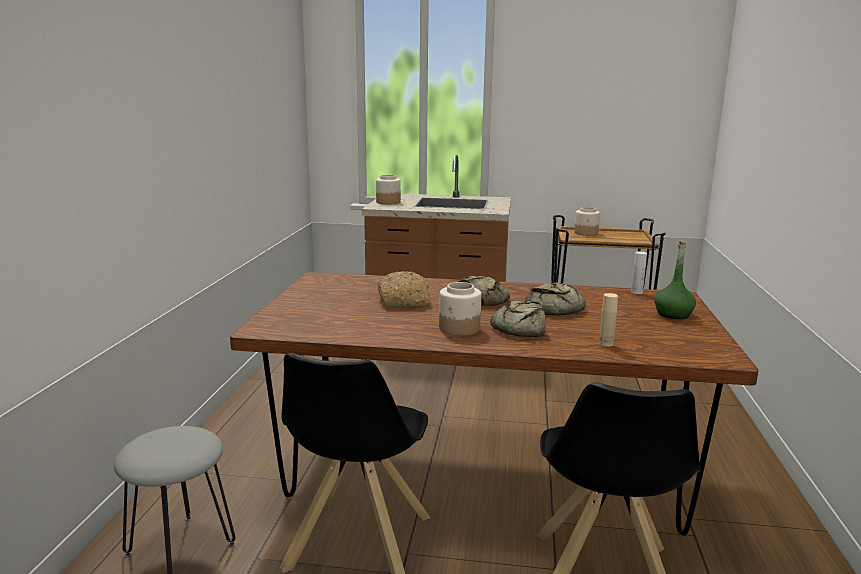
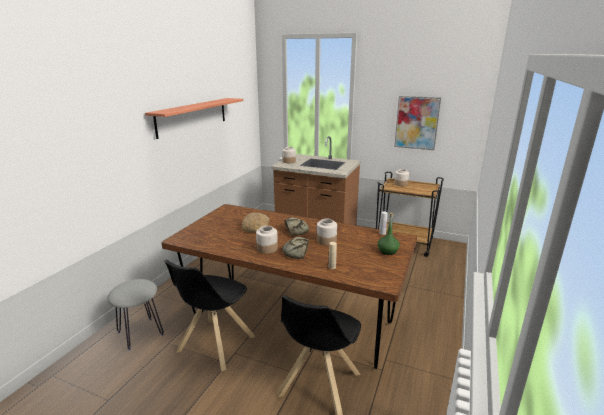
camera: 15 degrees right, 5 degrees up
bread [525,281,586,316] -> jar [317,219,337,245]
none -> shelf [145,98,243,139]
none -> picture [394,96,441,150]

